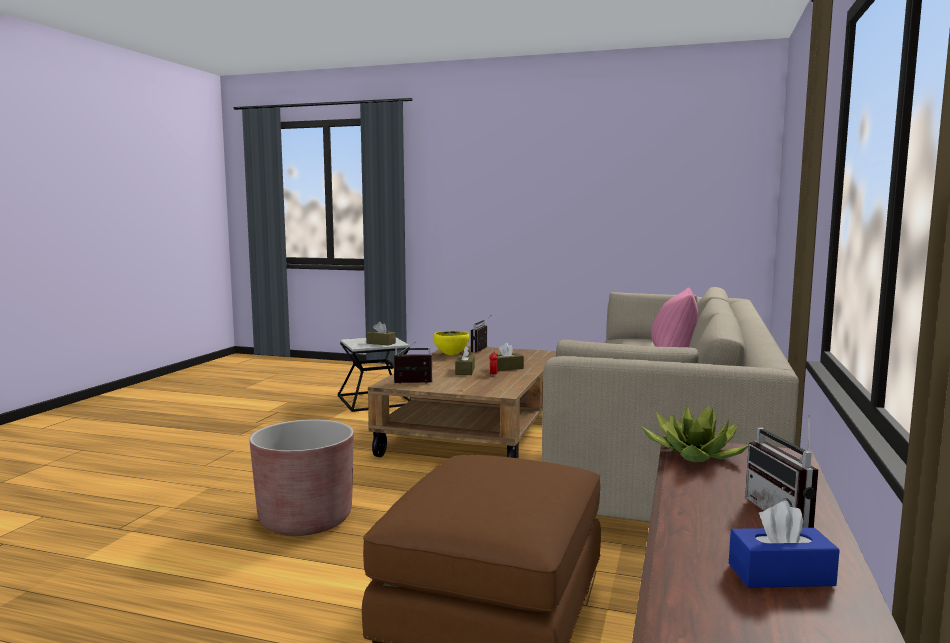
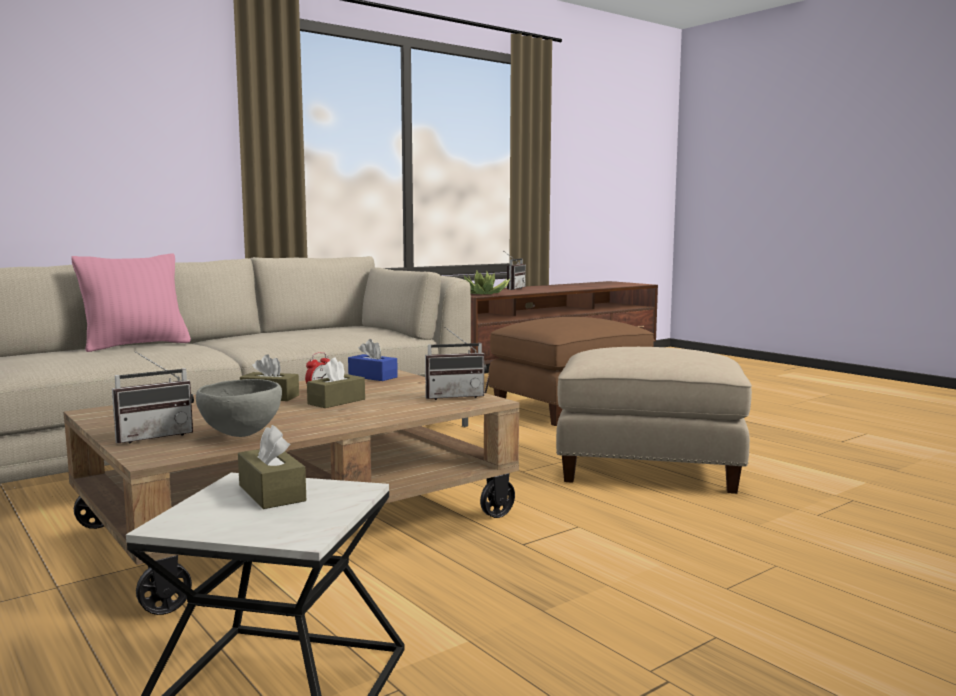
camera: 145 degrees left, 0 degrees up
brown planter [250,420,354,536] -> beige ottoman [556,347,752,494]
radio [393,343,432,384] -> radio turned 45 degrees counterclockwise [425,326,486,400]
yellow bowl [433,331,470,356] -> grey bowl [196,379,282,437]
blue tissue box [729,501,840,588] -> blue tissue box moved to [348,339,398,381]

